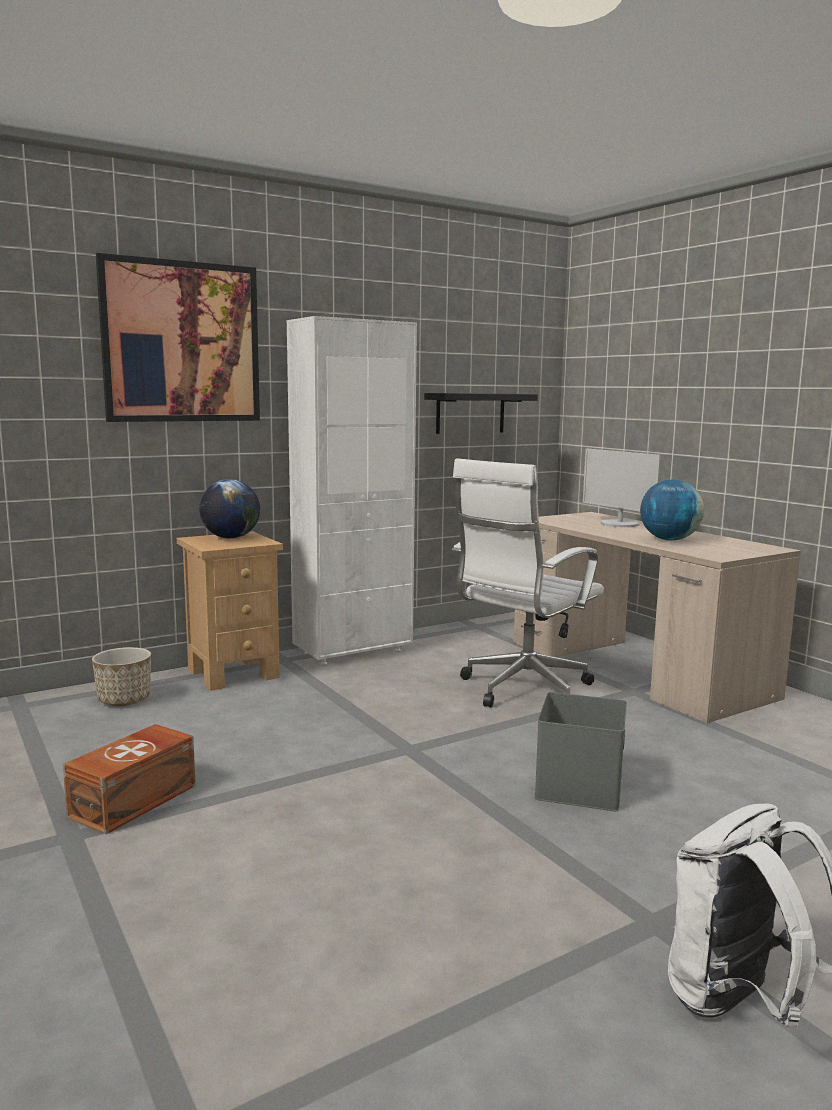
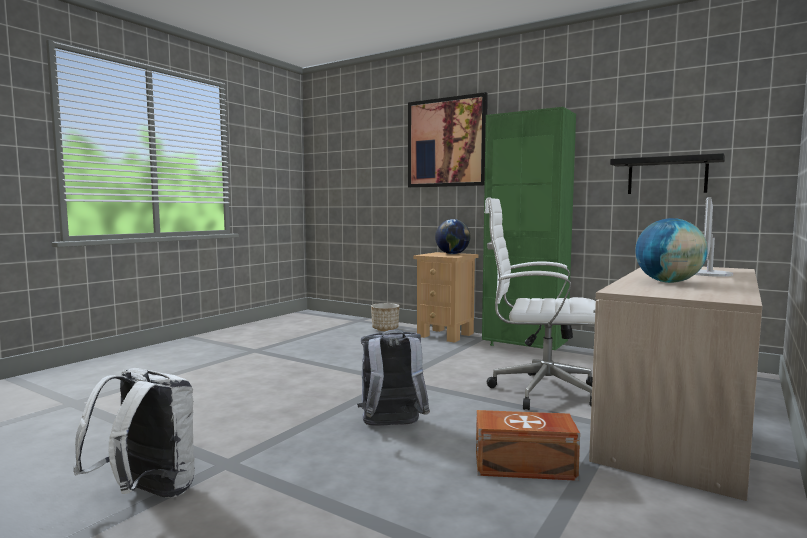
camera: 65 degrees right, 5 degrees down
brown storage box [63,724,196,835] -> brown storage box moved to [476,410,580,481]
white cabinet [287,316,417,665] -> green cabinet [482,107,576,350]
grey storage box [534,692,627,811] -> grey backpack [357,330,430,426]

